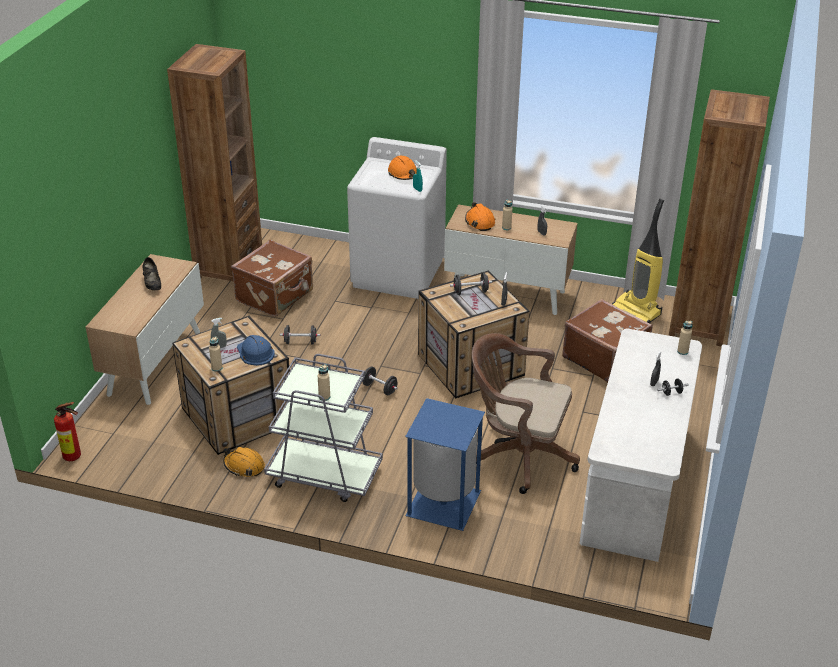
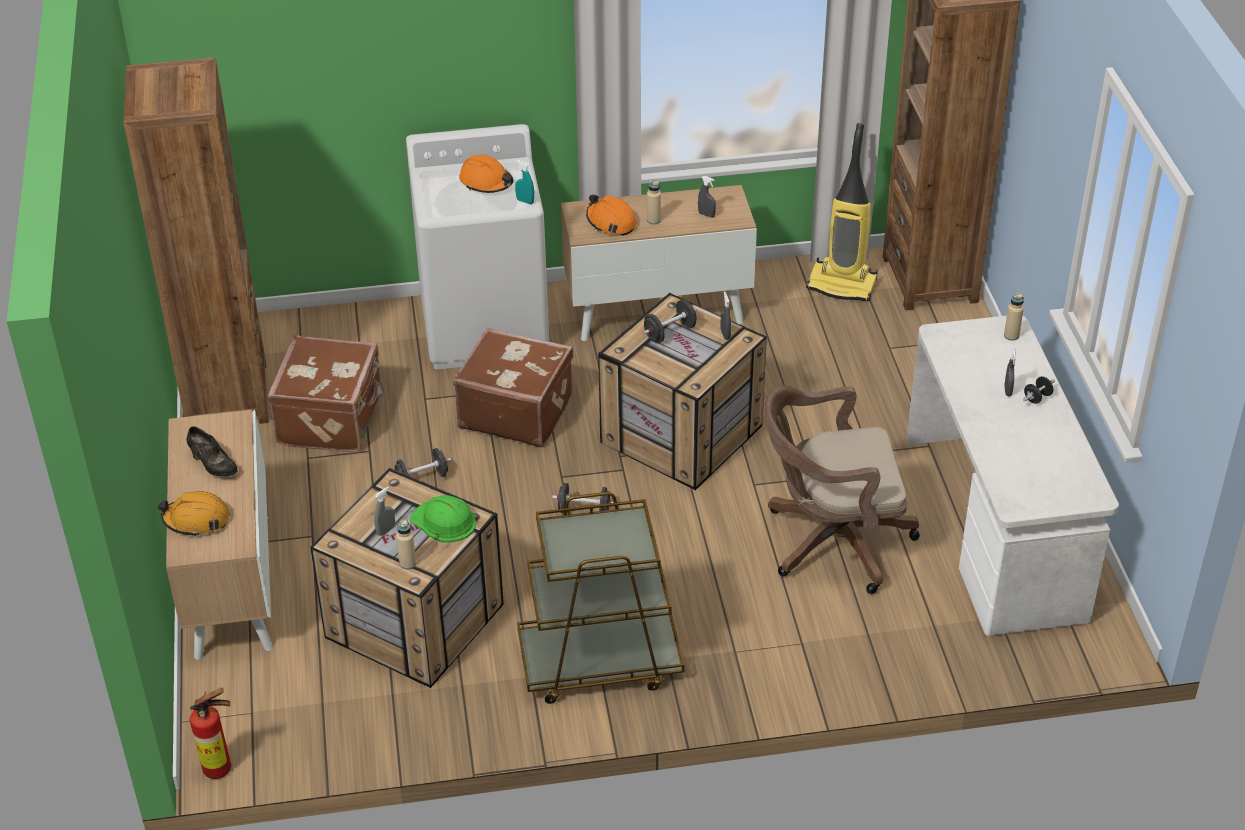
camera: 25 degrees left, 5 degrees up
orange hard hat [223,447,265,477] -> orange hard hat moved to [158,491,230,537]
blue hard hat [237,335,275,366] -> green hard hat [409,495,476,543]
grey cart [264,354,383,502] -> brown cart [517,492,685,704]
beige bottle [318,364,330,401] -> none
blue trash can [405,398,485,531] -> none
brown suitcase [562,299,652,382] -> brown suitcase moved to [453,328,574,447]

